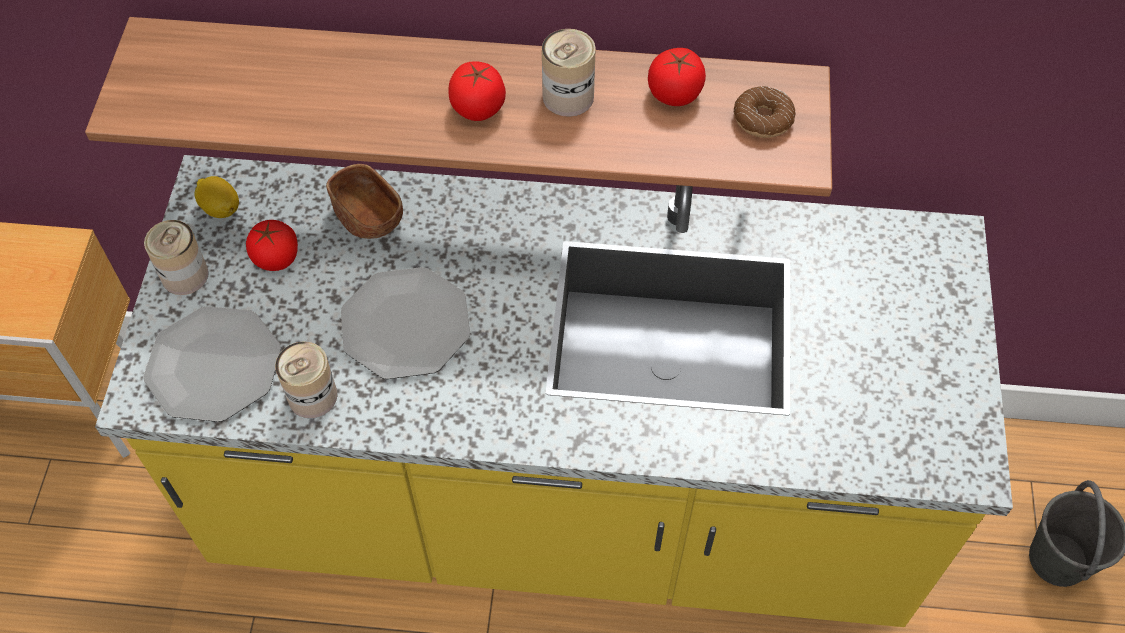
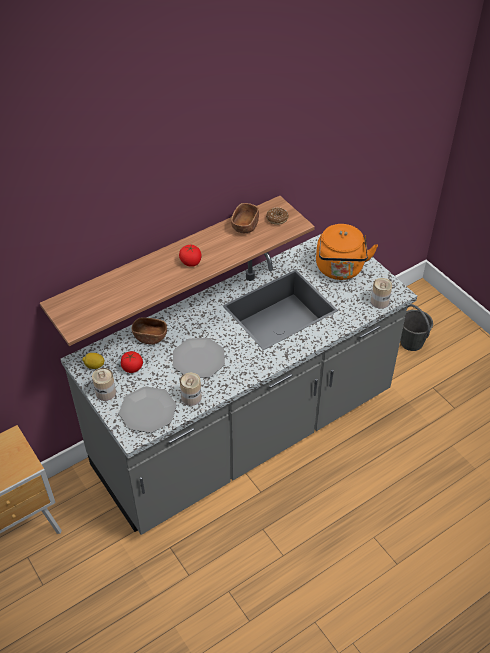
camera: 40 degrees left, 10 degrees down
yellow counter [95,155,1013,627] -> grey counter [61,234,417,535]
can [542,29,596,117] -> can moved to [371,278,392,309]
tomato [648,48,706,106] -> brown bowl [231,203,259,233]
none -> orange kettle [316,224,378,280]

